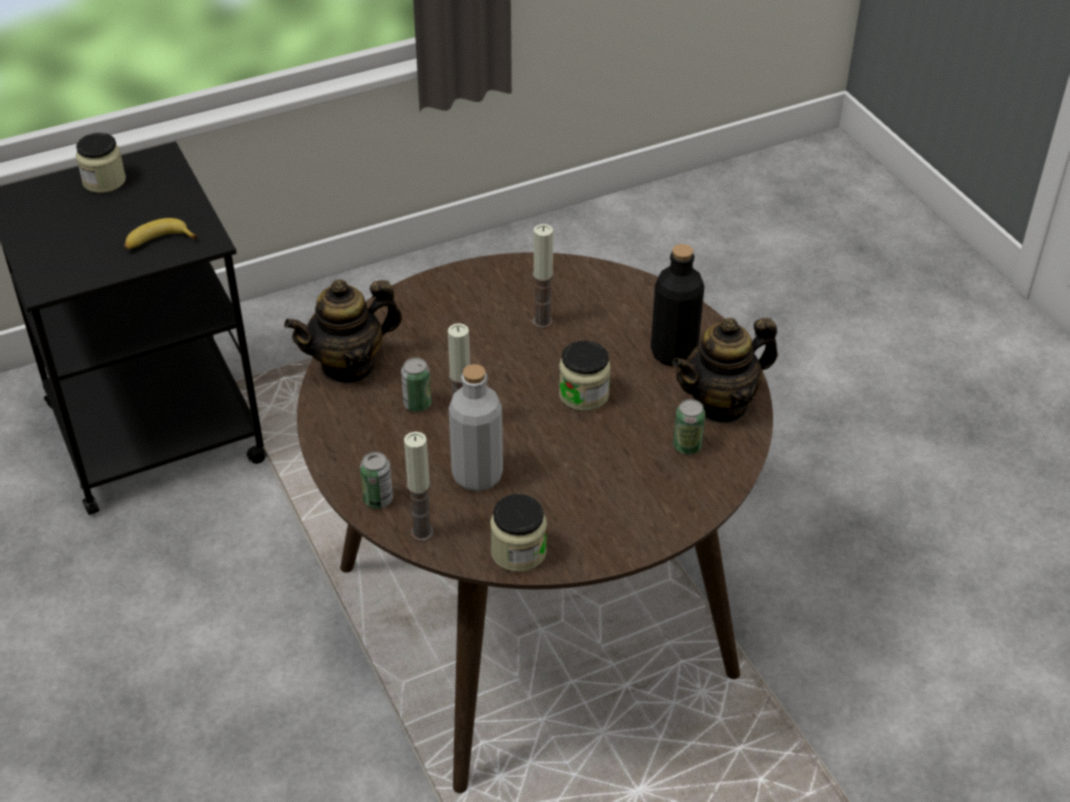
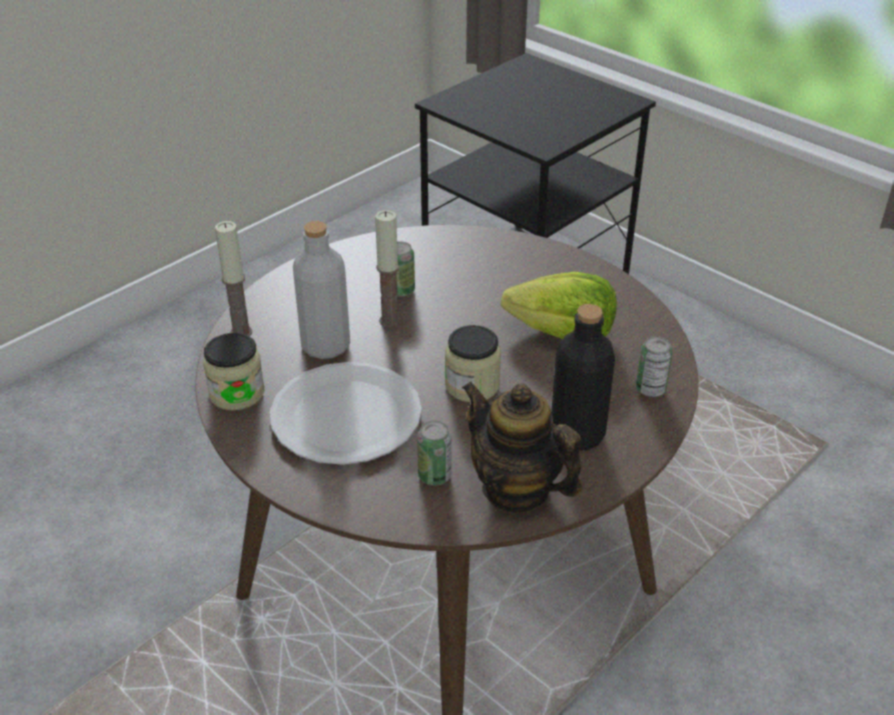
camera: 70 degrees right, 5 degrees down
jar [76,133,126,193] -> none
banana [124,218,198,250] -> none
teapot [284,279,402,384] -> none
can [360,452,393,509] -> can moved to [636,336,672,397]
candle [533,224,554,329] -> lettuce [501,272,617,339]
none -> white plate [270,362,422,465]

